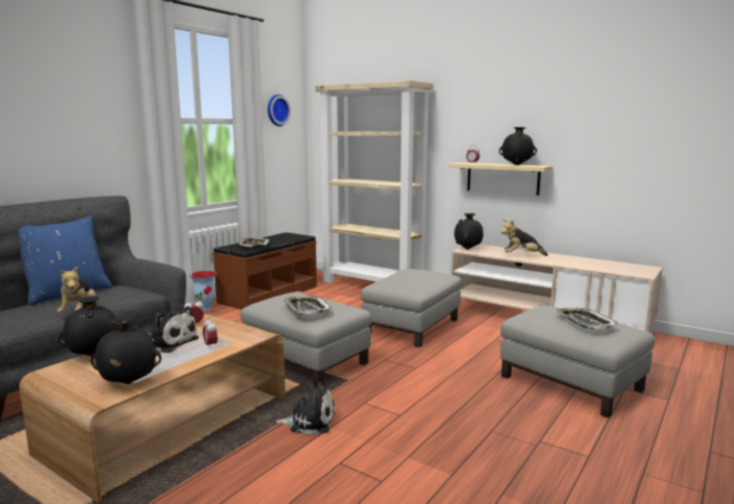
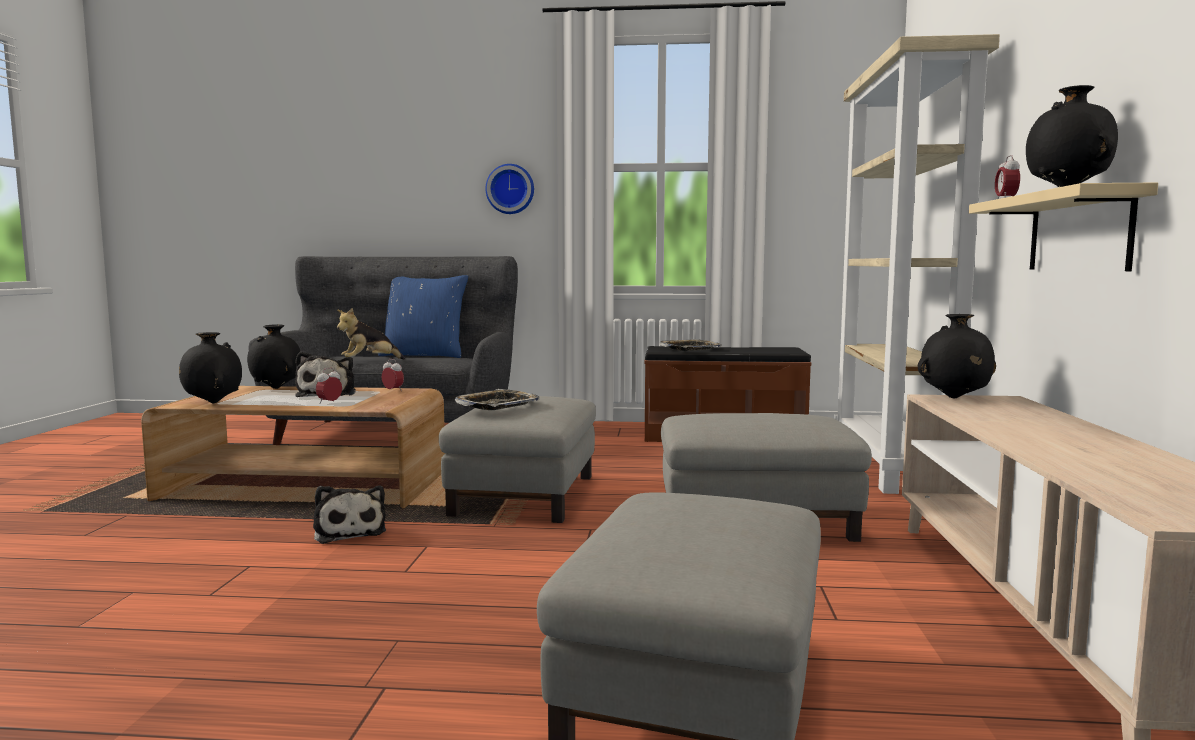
camera: 60 degrees right, 5 degrees down
vase [189,271,217,311] -> none
wall clock [268,94,291,126] -> wall clock moved to [485,164,534,214]
plush toy [501,220,548,256] -> none
tray [555,308,618,329] -> none

